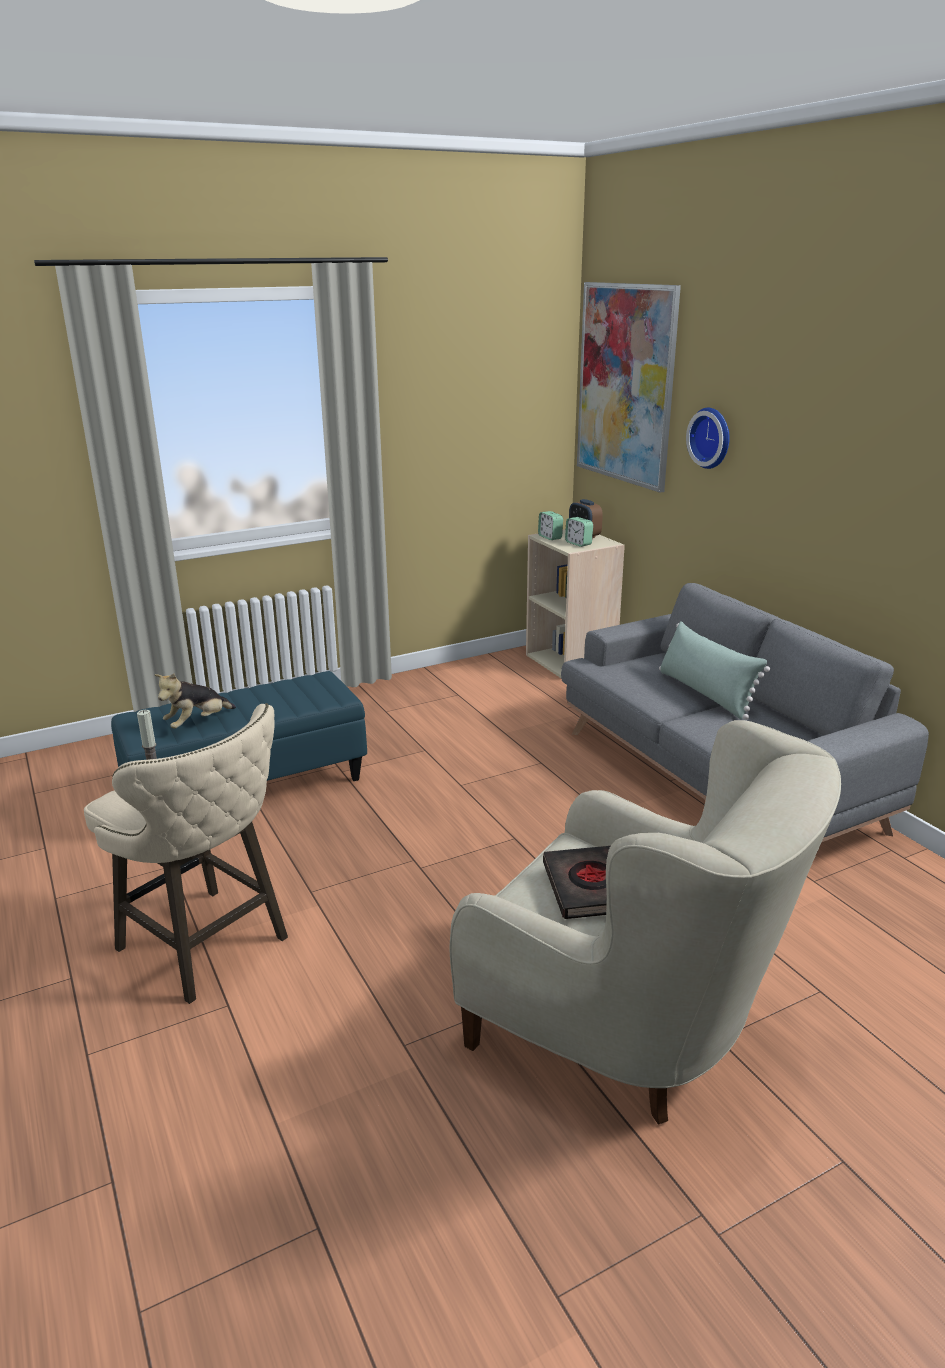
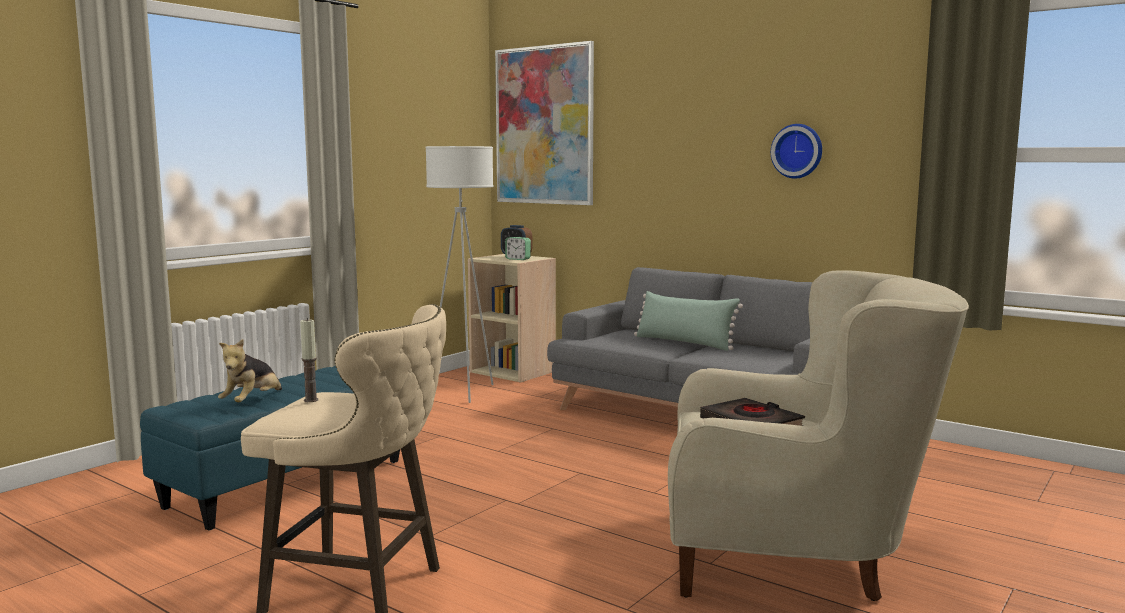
camera: 25 degrees left, 15 degrees down
alarm clock [538,511,563,540] -> none
wall clock [686,408,730,469] -> wall clock moved to [771,124,822,179]
none -> white floor lamp [425,146,494,403]

